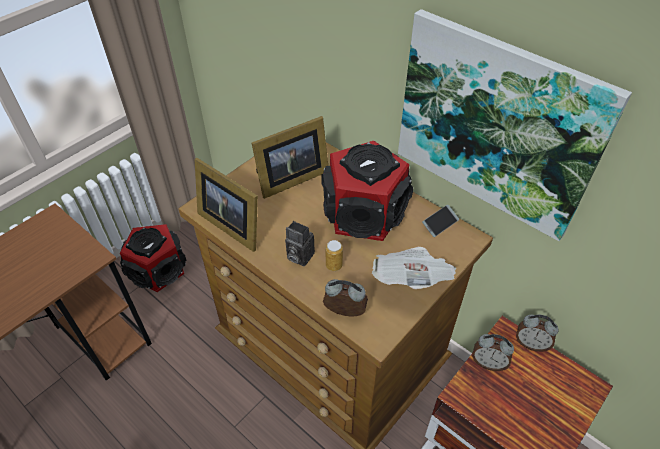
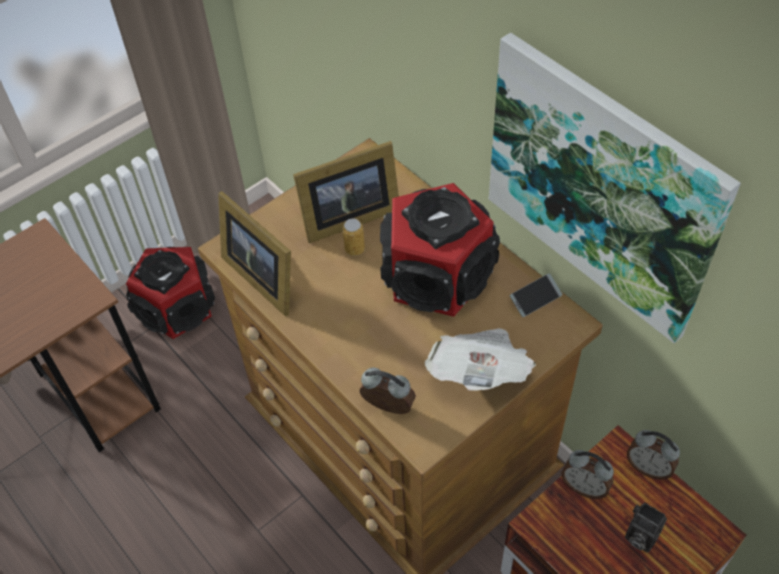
camera: 10 degrees right, 5 degrees up
camera [285,221,315,266] -> camera moved to [625,502,667,553]
can [326,240,343,271] -> can moved to [343,218,365,256]

